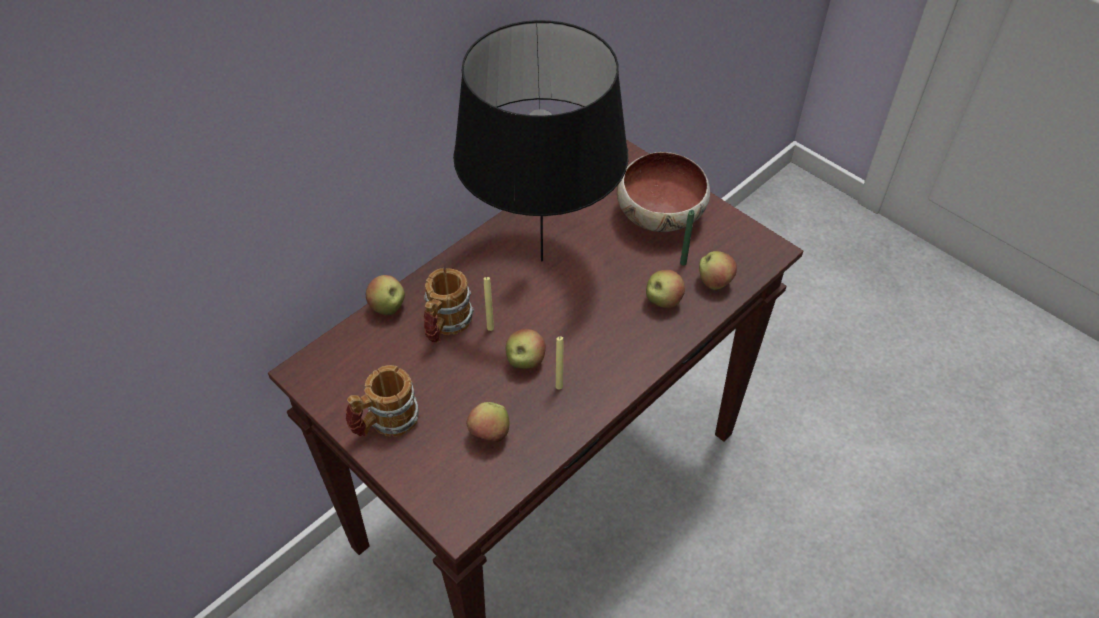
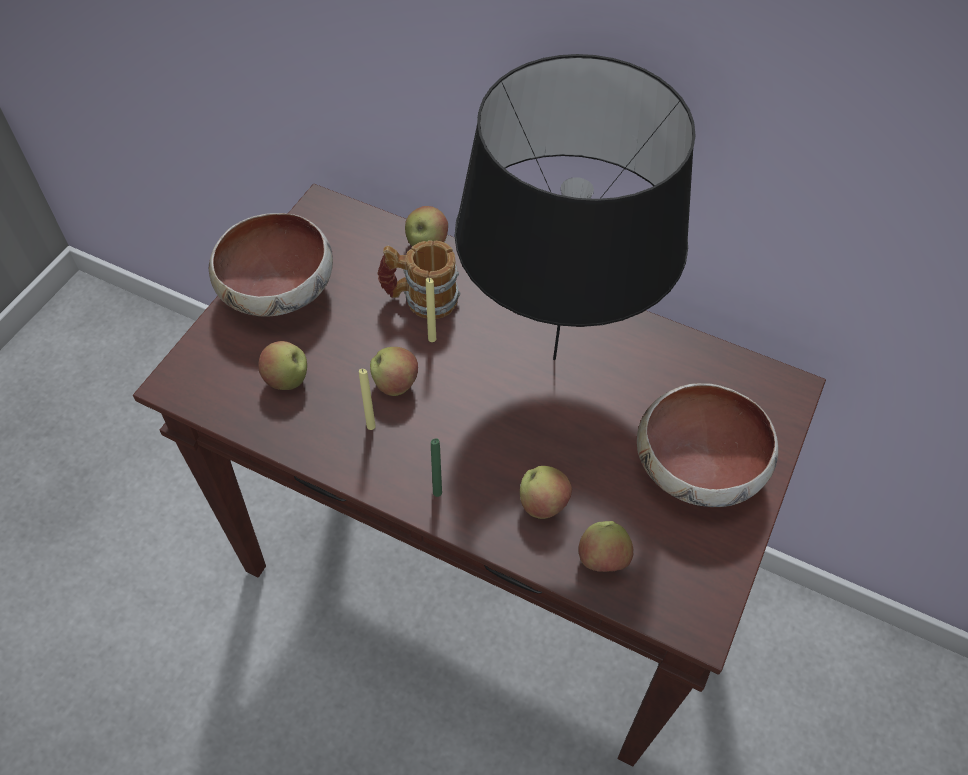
camera: 70 degrees right, 5 degrees up
mug [346,365,419,437] -> bowl [209,213,333,317]
green candle [680,210,695,266] -> green candle moved to [431,438,442,497]

